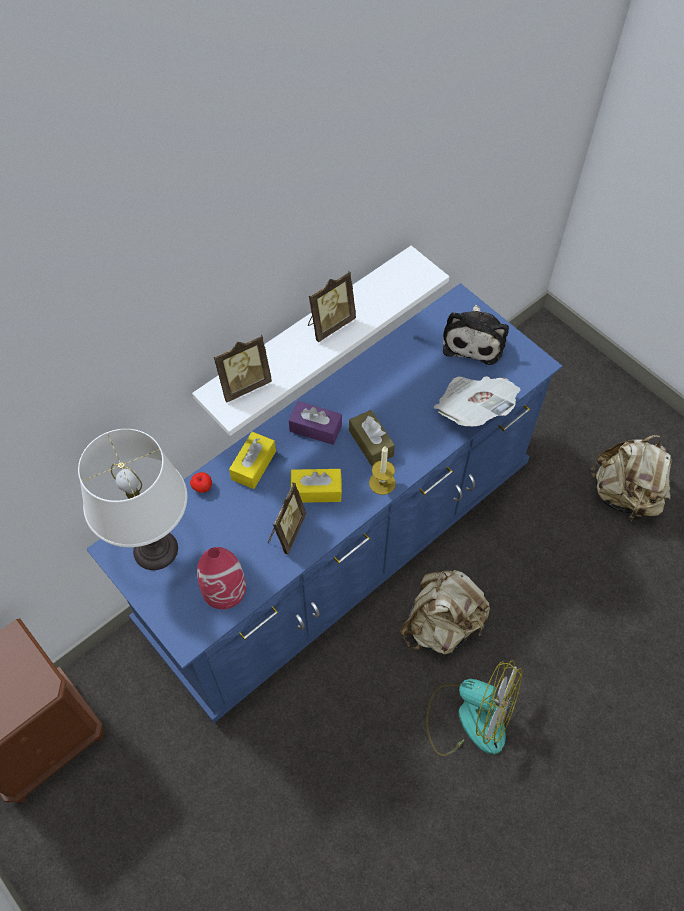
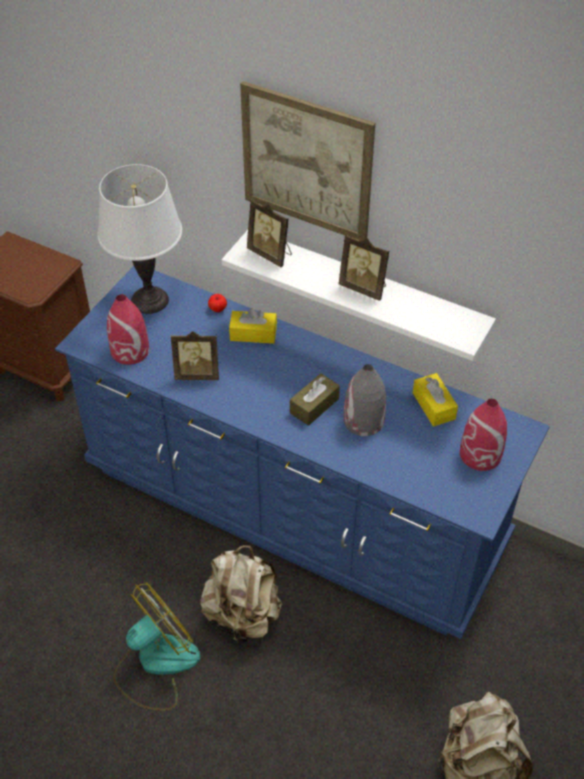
camera: 70 degrees right, 10 degrees down
purple tissue box [289,401,342,445] -> none
yellow tissue box [291,469,342,503] -> yellow tissue box moved to [413,373,458,426]
candle [369,446,396,495] -> none
fan [426,660,522,756] -> fan turned 135 degrees counterclockwise [114,582,201,711]
newspaper [433,376,521,426] -> none
plush toy [443,305,509,365] -> red vase [460,398,507,471]
none -> picture [240,81,375,240]
none -> grey vase [344,364,386,436]

